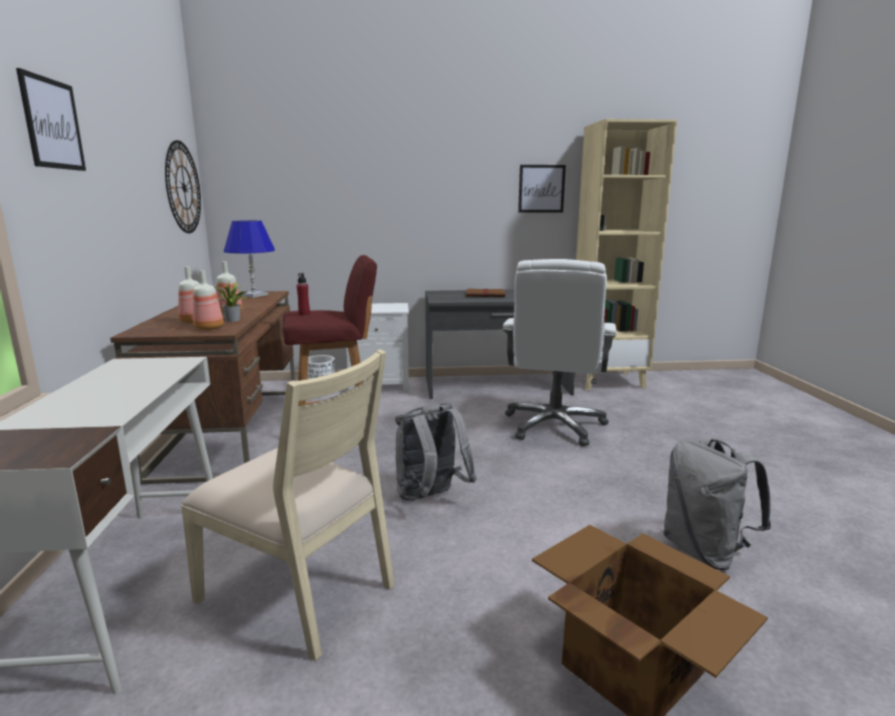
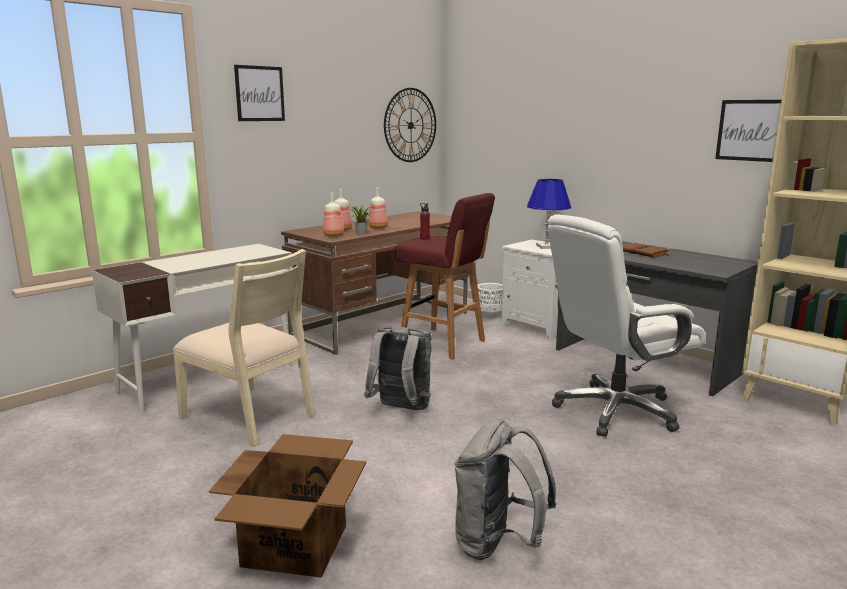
camera: 50 degrees right, 0 degrees up
beige chair [180,349,395,661] -> beige chair turned 45 degrees counterclockwise [173,249,315,447]
blue table lamp [224,220,275,298] -> blue table lamp moved to [527,179,571,249]

